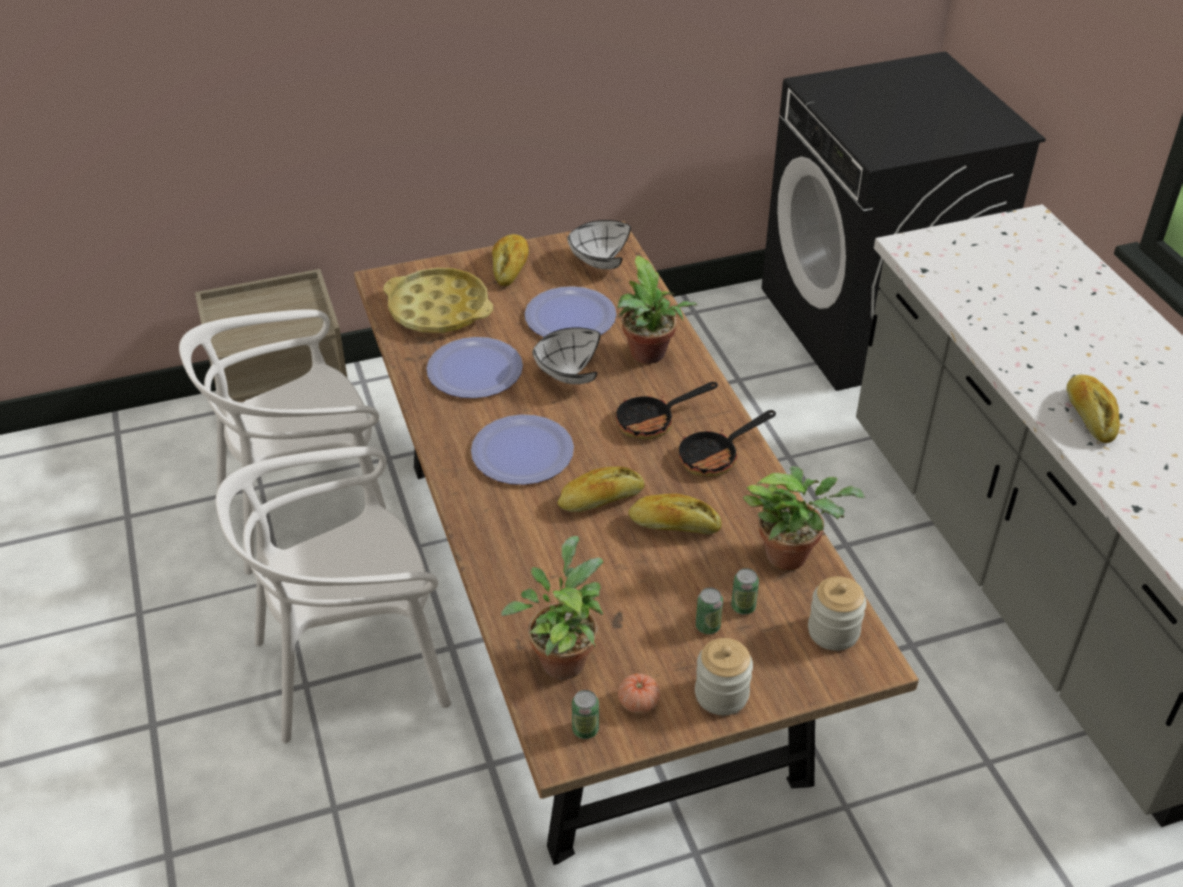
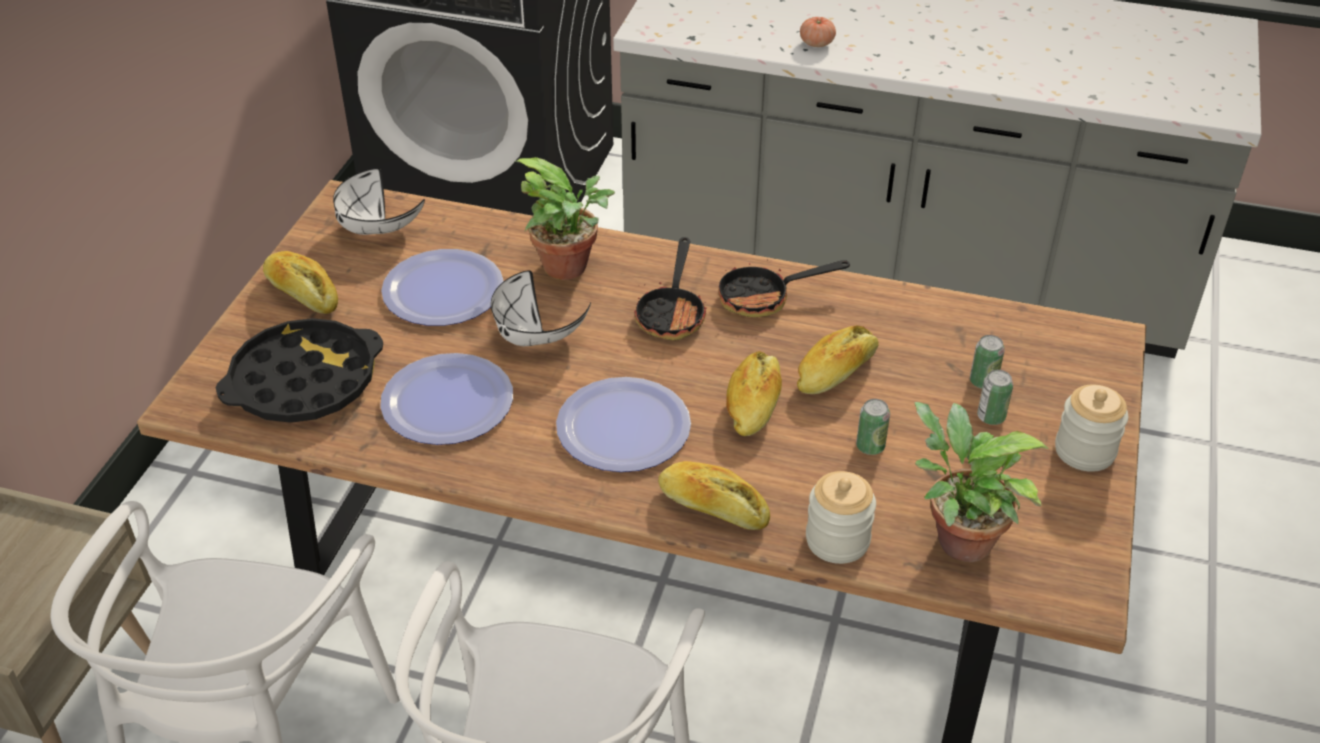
camera: 55 degrees left, 0 degrees up
yellow tray [383,268,493,333] -> black tray [216,318,383,423]
can [572,690,599,739] -> can moved to [856,399,890,455]
tomato [618,673,660,713] -> tomato moved to [800,17,836,47]
frying pan [679,410,776,476] -> frying pan turned 75 degrees clockwise [719,253,850,317]
potted plant [743,466,865,570] -> none
jar [808,576,866,651] -> jar moved to [806,471,876,564]
bread [1067,375,1120,443] -> bread moved to [658,461,770,530]

